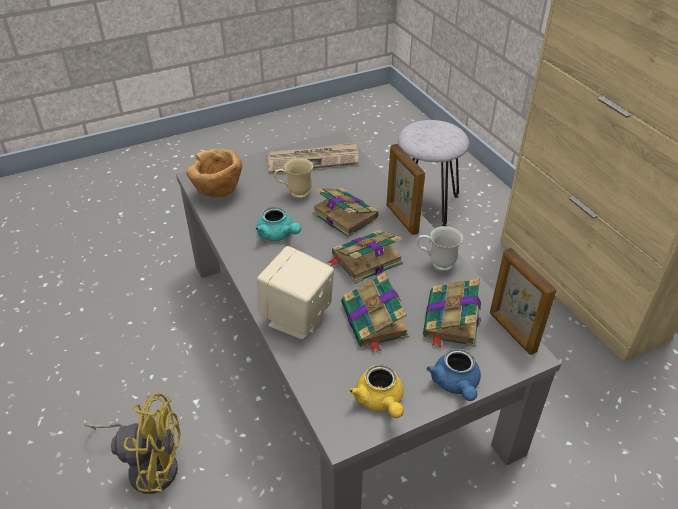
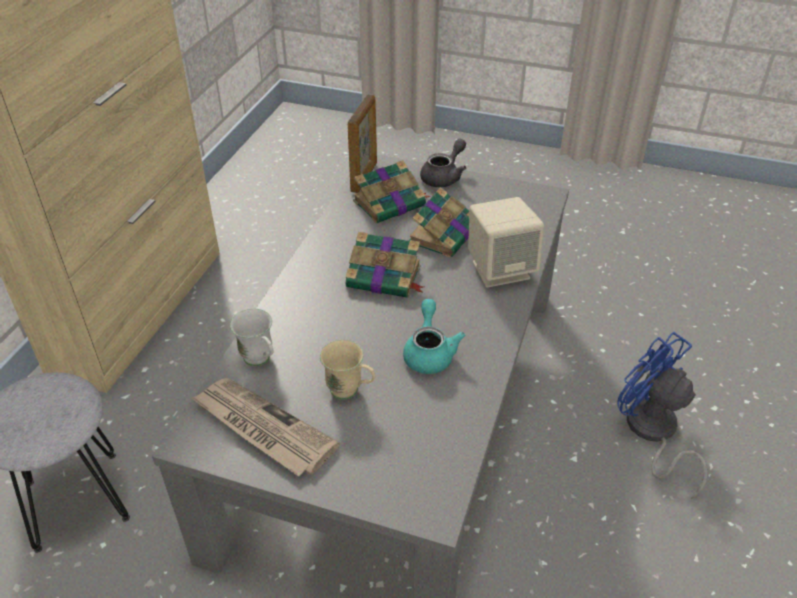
camera: 135 degrees left, 0 degrees up
yellow fan [84,393,181,494] -> blue fan [617,332,707,499]
brown bowl [186,149,242,197] -> none
book [312,188,379,238] -> none
yellow teapot [349,364,404,418] -> none
picture frame [387,144,425,235] -> none
white mug [417,226,463,272] -> white mug moved to [230,309,273,366]
blue teapot [426,348,481,401] -> grey teapot [420,139,467,187]

